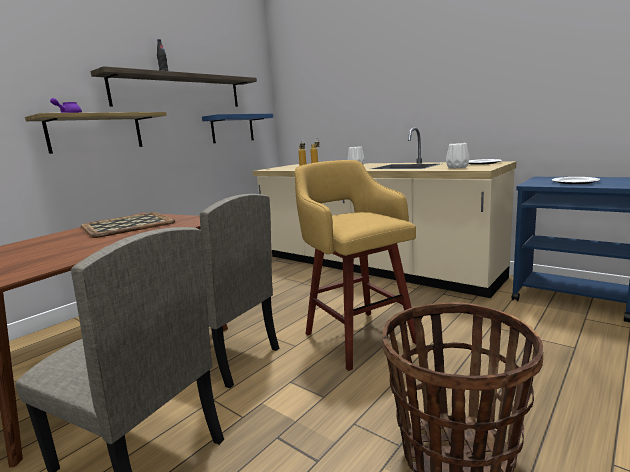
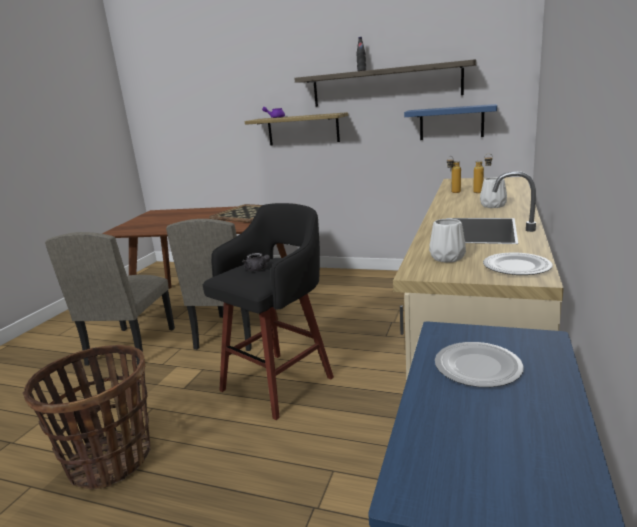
camera: 70 degrees right, 5 degrees up
yellow stool [295,160,416,371] -> black stool [203,203,334,420]
none -> grey teapot [242,253,270,271]

